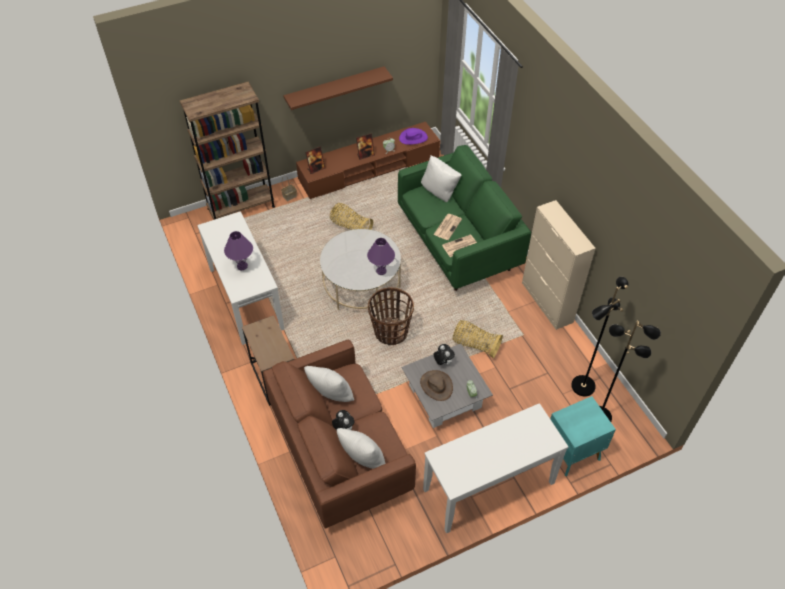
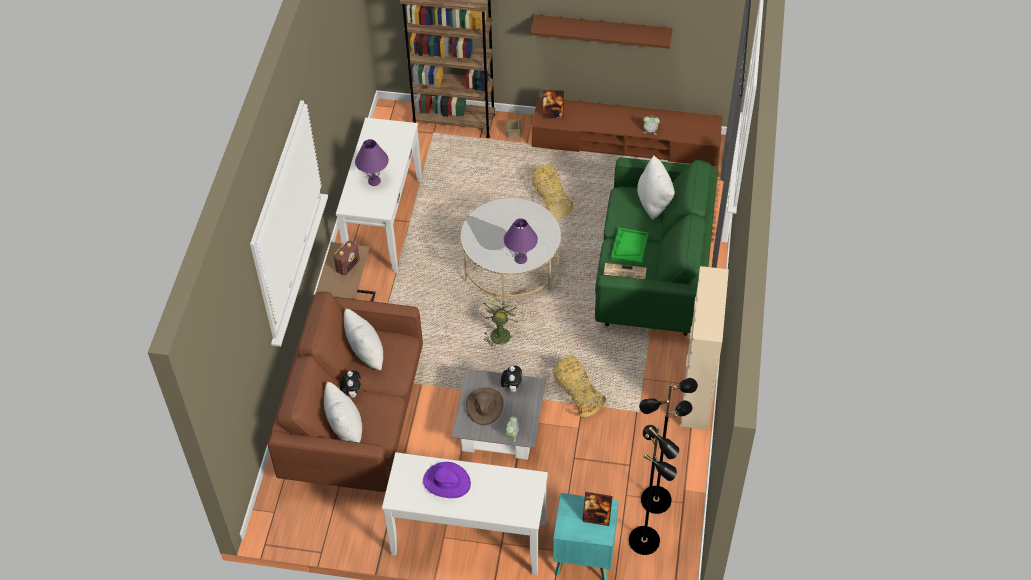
camera: 35 degrees right, 0 degrees up
picture frame [356,133,375,160] -> picture frame moved to [582,492,612,526]
basket [368,287,414,345] -> green fan [478,295,524,349]
purple hat [399,128,428,145] -> purple hat moved to [423,462,471,498]
newspaper [433,214,462,240] -> green tray [611,227,649,265]
none -> radio [334,241,360,276]

